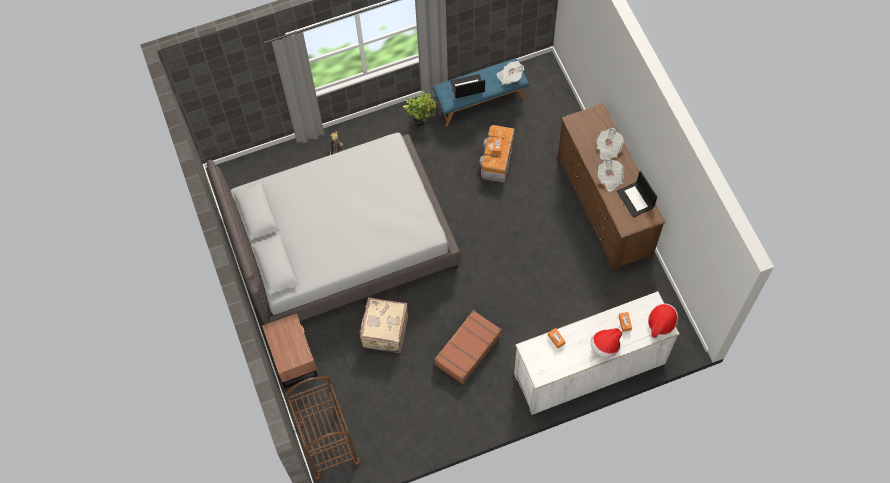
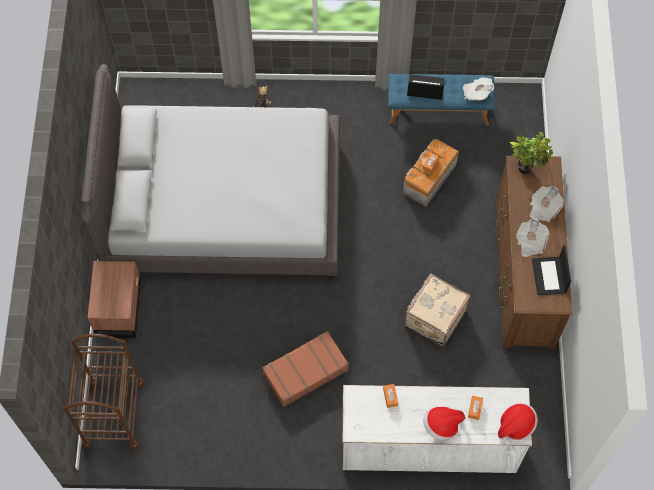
camera: 20 degrees right, 0 degrees up
beige suitcase [359,297,409,353] -> beige suitcase moved to [404,274,470,346]
potted plant [402,91,436,126] -> potted plant moved to [510,132,553,174]

